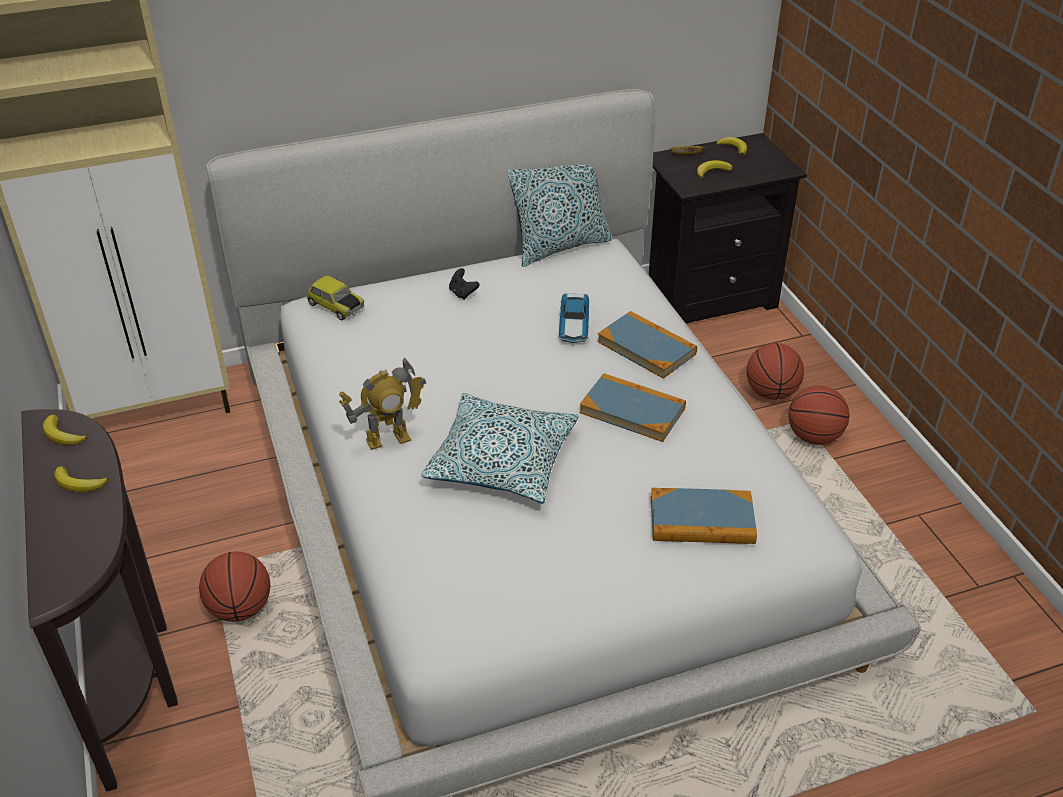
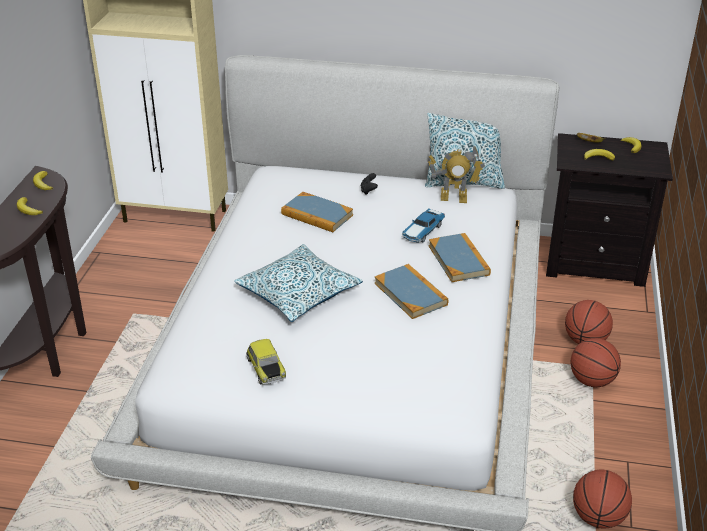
camera: 30 degrees right, 5 degrees down
basketball [199,551,270,622] -> basketball moved to [573,470,632,528]
toy car [307,276,365,320] -> toy car moved to [246,339,286,384]
toy robot [339,357,426,450] -> toy robot moved to [428,146,485,203]
book [651,488,757,544] -> book moved to [281,192,353,232]

